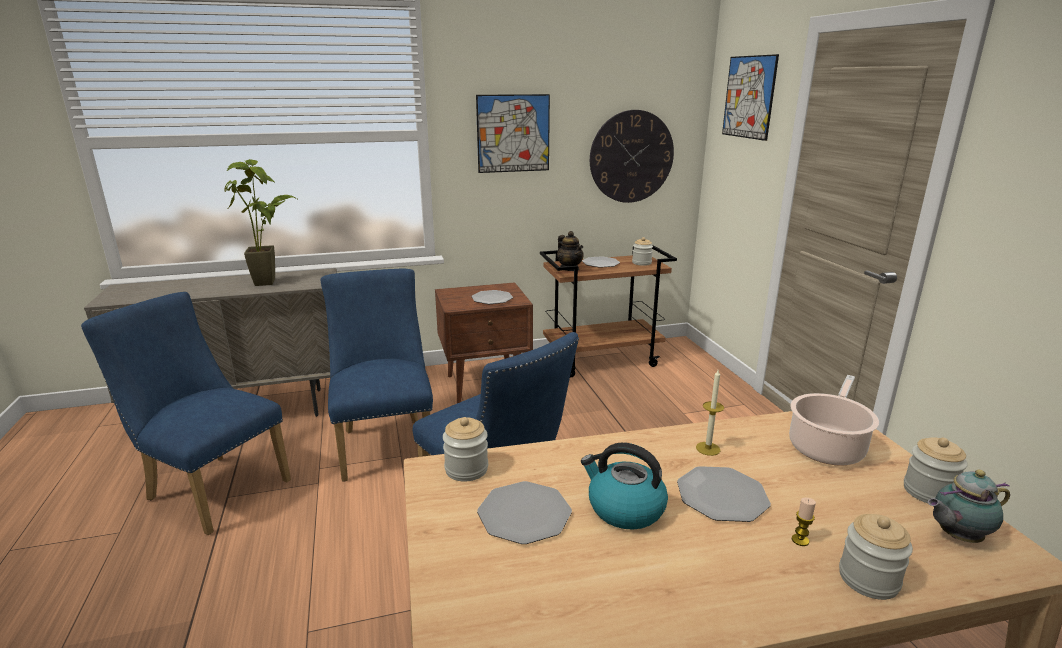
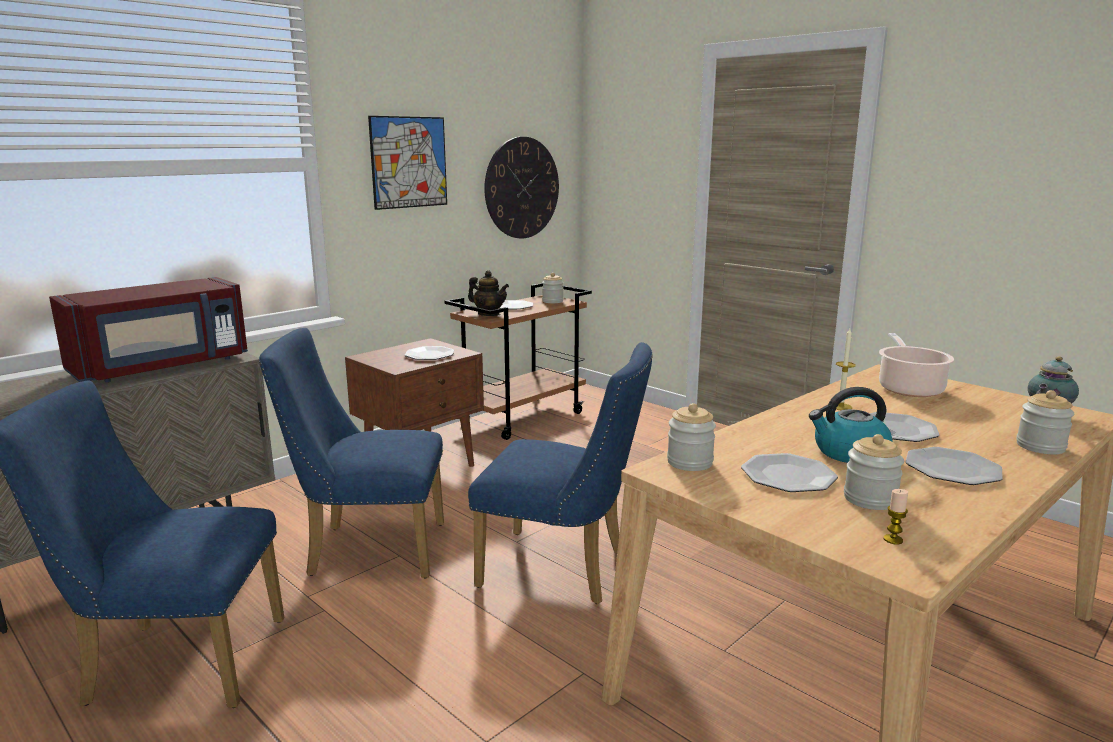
camera: 30 degrees left, 5 degrees down
potted plant [224,159,299,286] -> red microwave [49,277,248,382]
blue chair [321,269,433,482] -> blue chair turned 45 degrees counterclockwise [259,328,444,579]
picture [722,54,779,141] -> none
candle [792,497,816,546] -> candle moved to [884,489,908,544]
jar [904,437,968,503] -> jar moved to [844,434,904,510]
none -> plate [905,447,1003,485]

